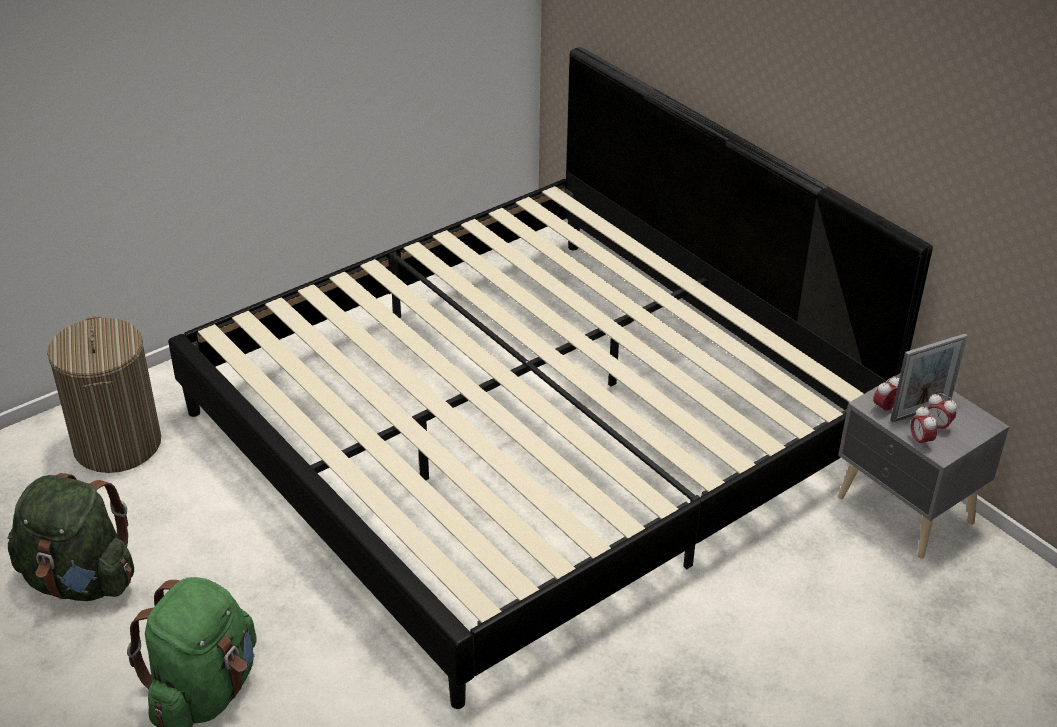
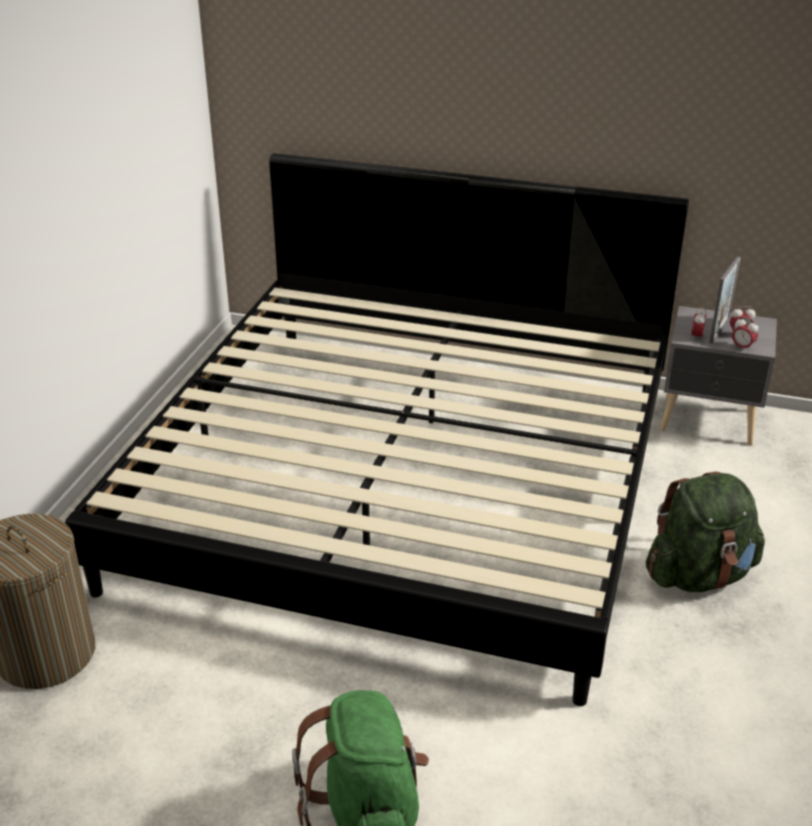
camera: 35 degrees left, 5 degrees down
green backpack [8,473,134,601] -> green backpack moved to [646,472,765,592]

